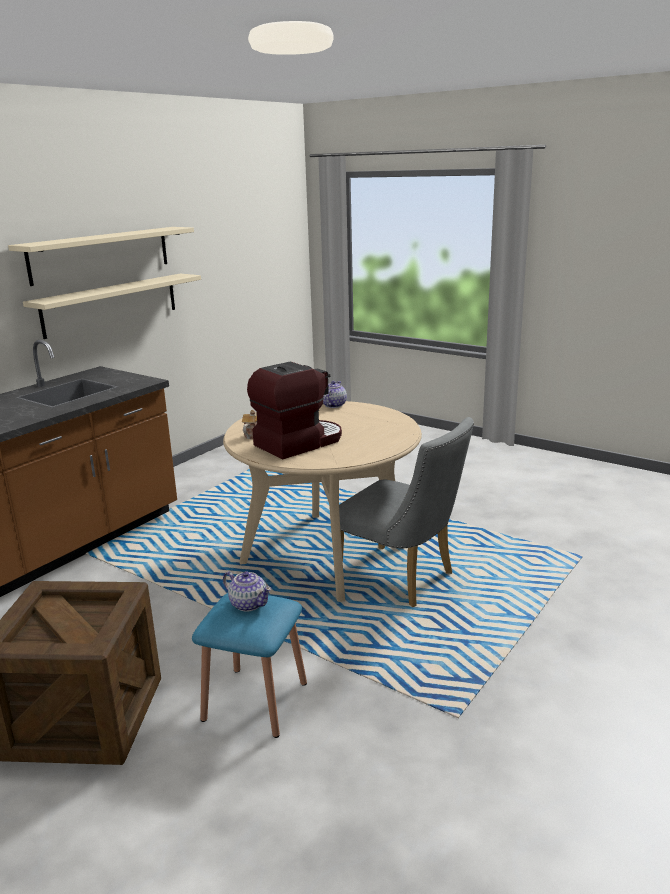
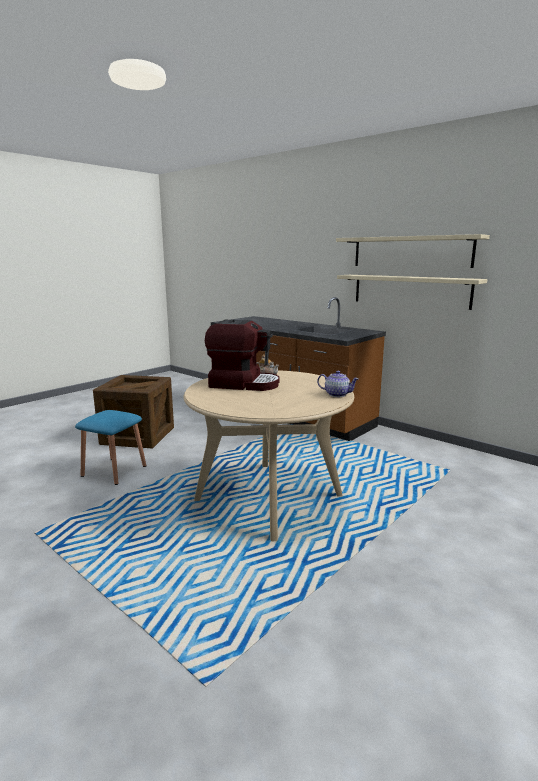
camera: 95 degrees right, 5 degrees down
teapot [223,571,272,612] -> none
coffee machine [247,362,342,460] -> coffee machine turned 45 degrees counterclockwise [205,320,280,391]
grey chair [339,417,474,607] -> none

